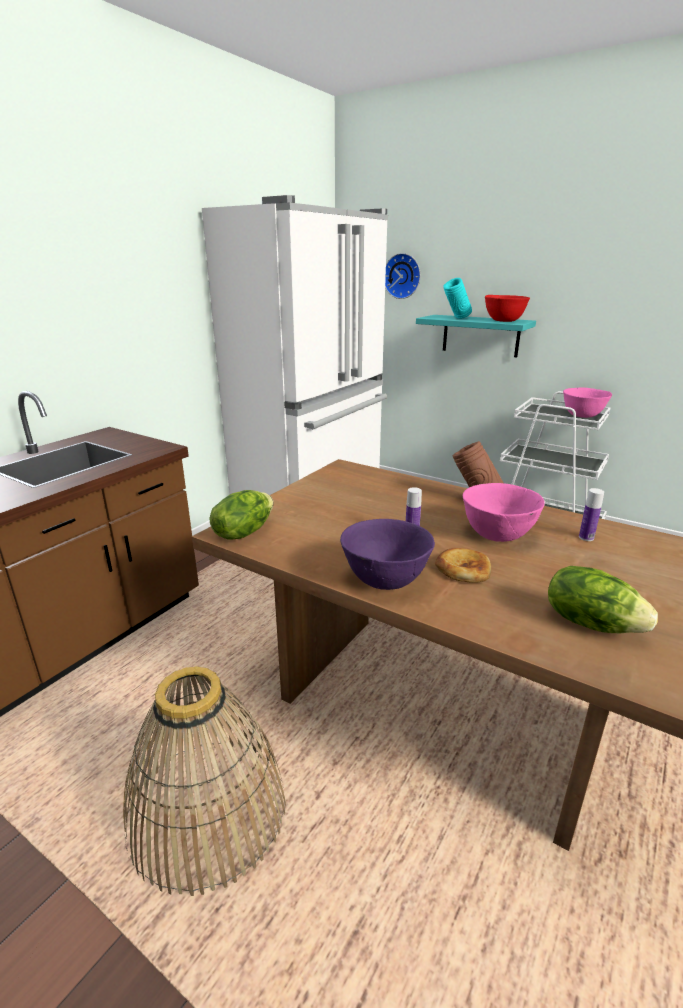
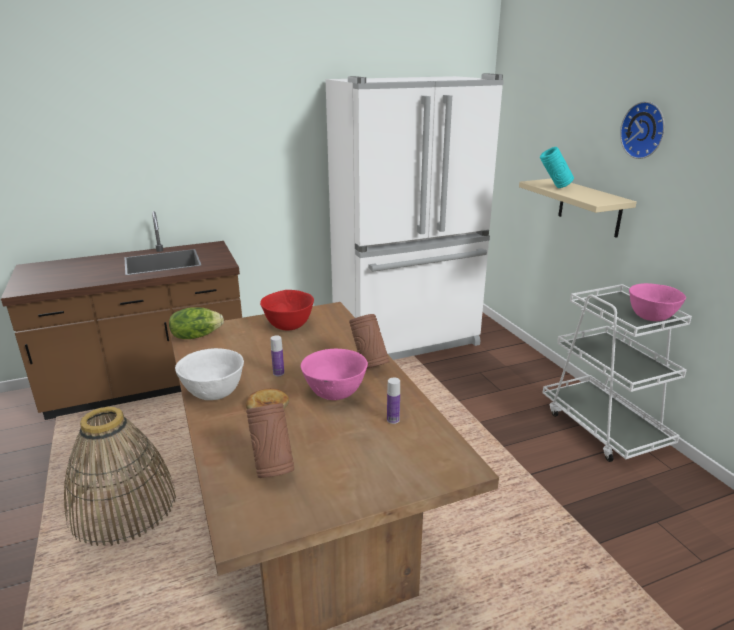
camera: 35 degrees right, 0 degrees up
purple bowl [340,519,435,590] -> white bowl [175,348,244,400]
wall clock [385,253,421,299] -> wall clock moved to [620,101,665,159]
turquoise shelf [416,315,536,358] -> beige shelf [519,179,637,238]
red bowl [485,295,530,322] -> red bowl moved to [260,290,314,330]
lettuce [548,566,658,633] -> brown vase [246,403,294,478]

